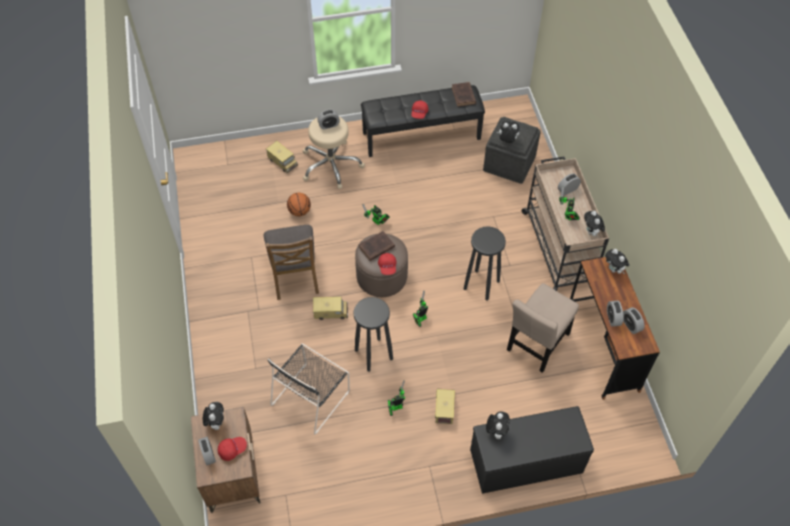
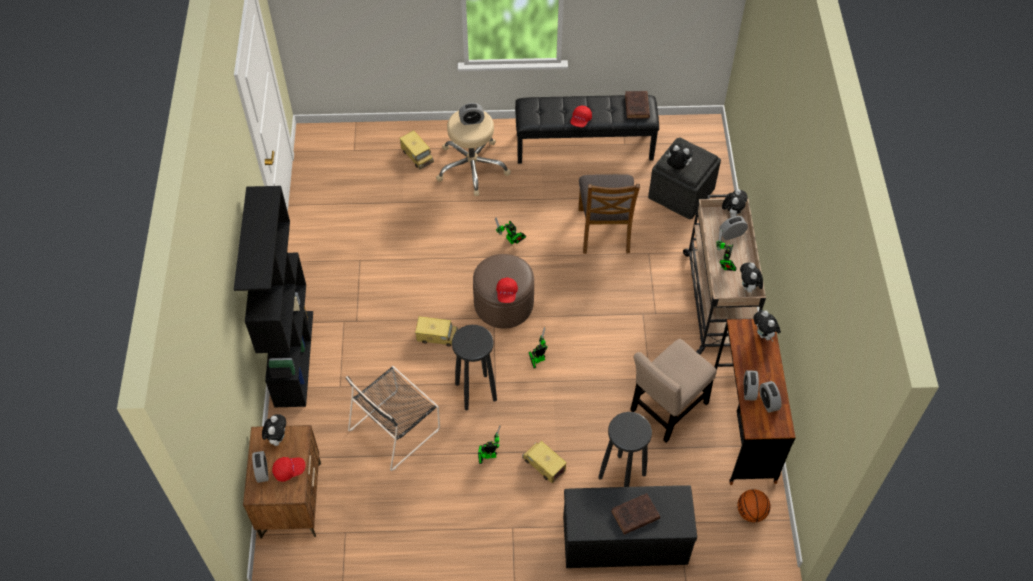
camera: 10 degrees right, 0 degrees up
brown chair [264,225,319,300] -> brown chair moved to [578,174,640,254]
basketball [287,193,311,216] -> basketball moved to [737,489,771,522]
brown book [359,231,395,261] -> brown book moved to [611,493,660,535]
toy truck [435,388,455,424] -> toy truck turned 60 degrees counterclockwise [522,441,567,483]
black stool [464,226,506,301] -> black stool moved to [598,412,652,487]
plush toy [486,411,510,439] -> plush toy moved to [722,189,748,217]
none -> black bookcase [234,186,313,407]

